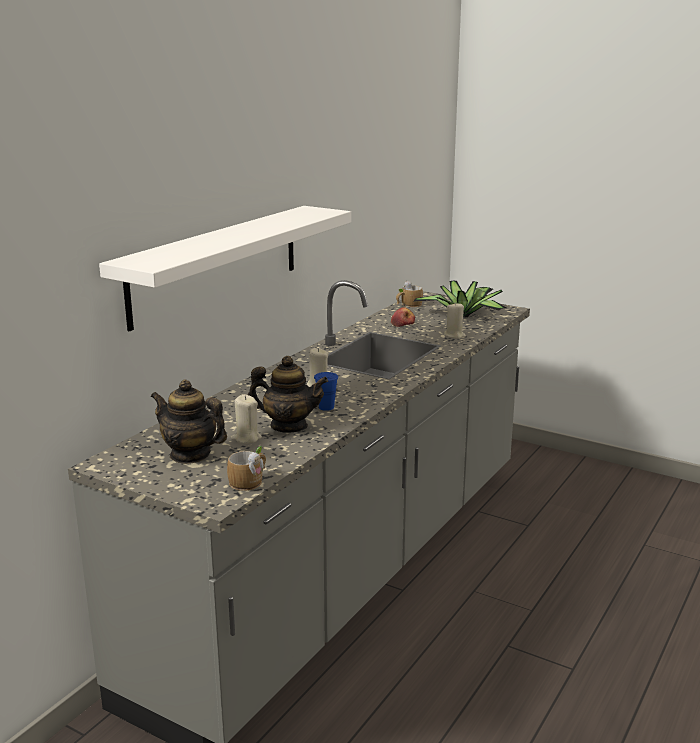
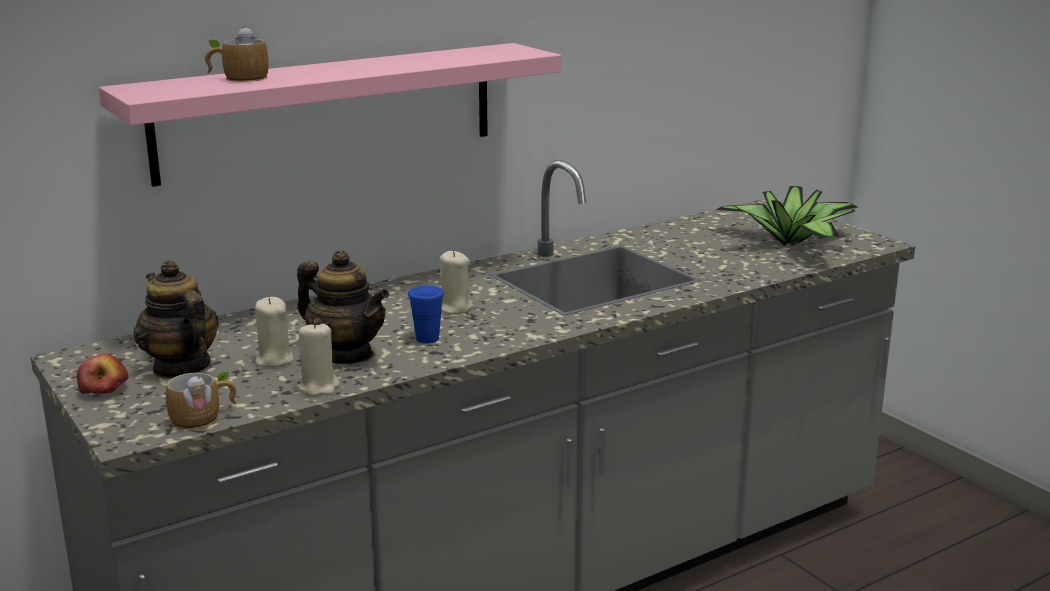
camera: 25 degrees right, 0 degrees up
white shelf [99,206,351,331] -> pink shelf [99,43,561,187]
apple [391,307,415,327] -> apple moved to [77,354,129,394]
mug [396,280,423,307] -> mug moved to [205,27,269,82]
beige candle [444,303,466,339] -> beige candle moved to [298,322,340,396]

